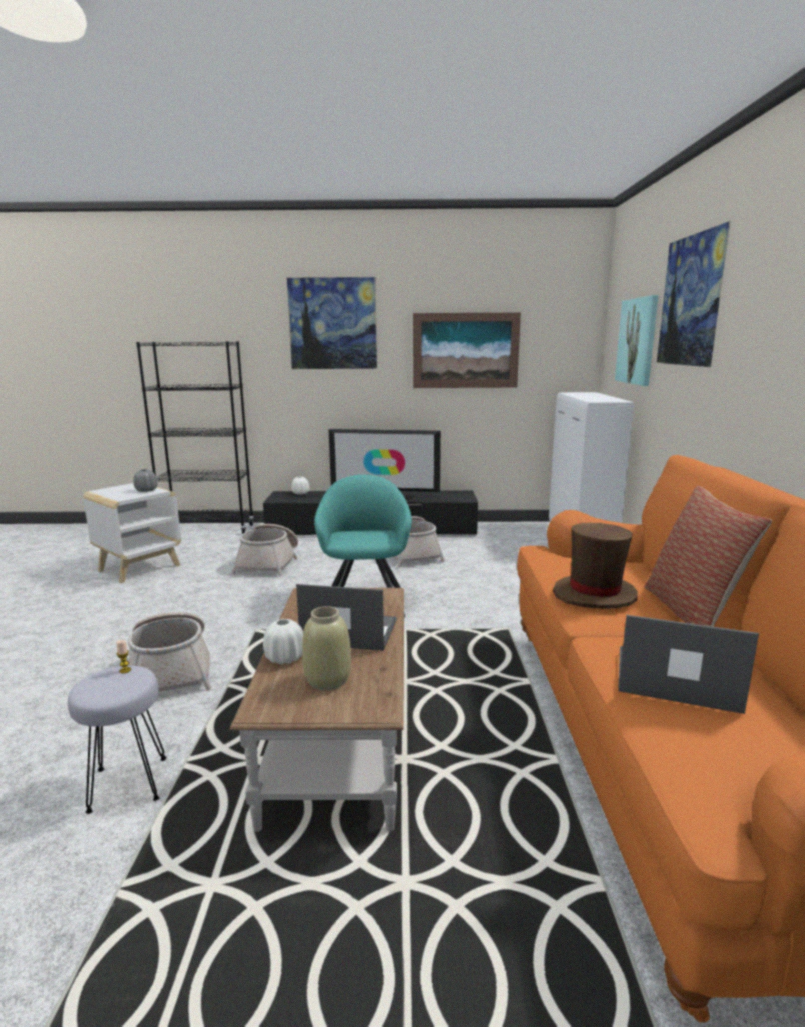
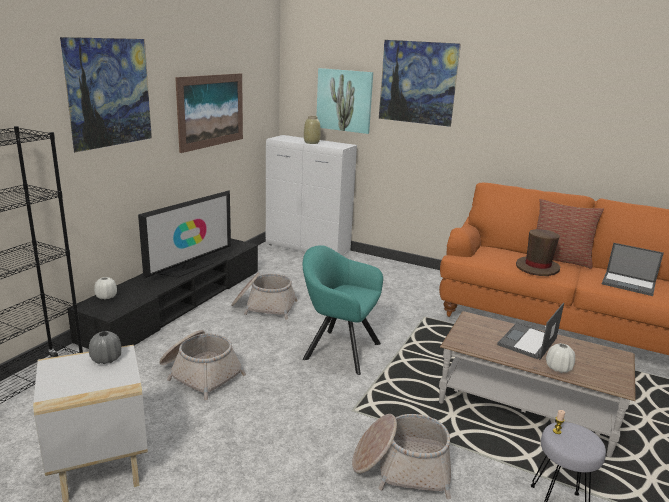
camera: 65 degrees left, 5 degrees up
beige vase [302,606,351,690] -> beige vase moved to [304,116,321,144]
laptop [618,615,759,714] -> laptop turned 105 degrees counterclockwise [602,243,664,296]

